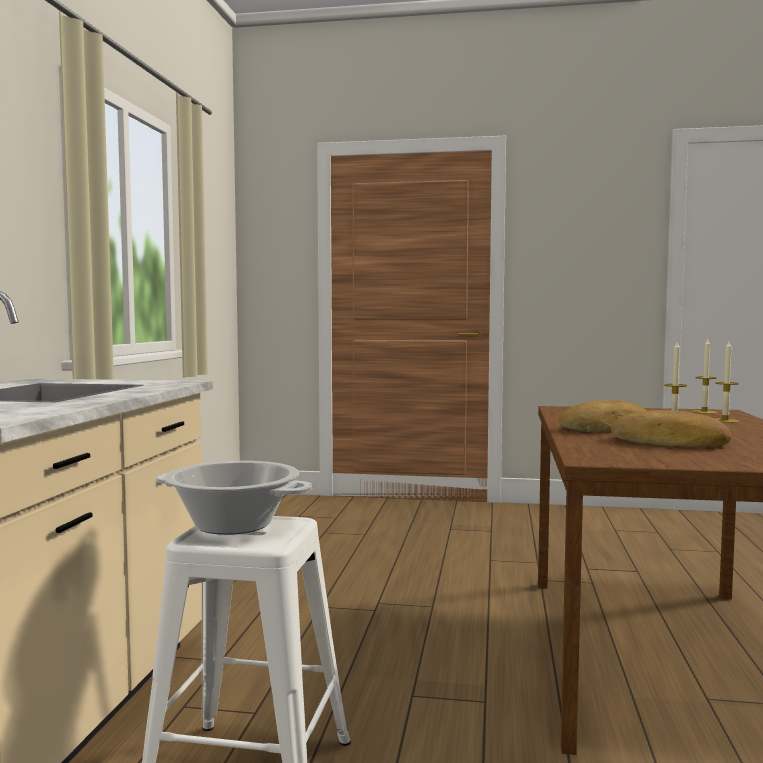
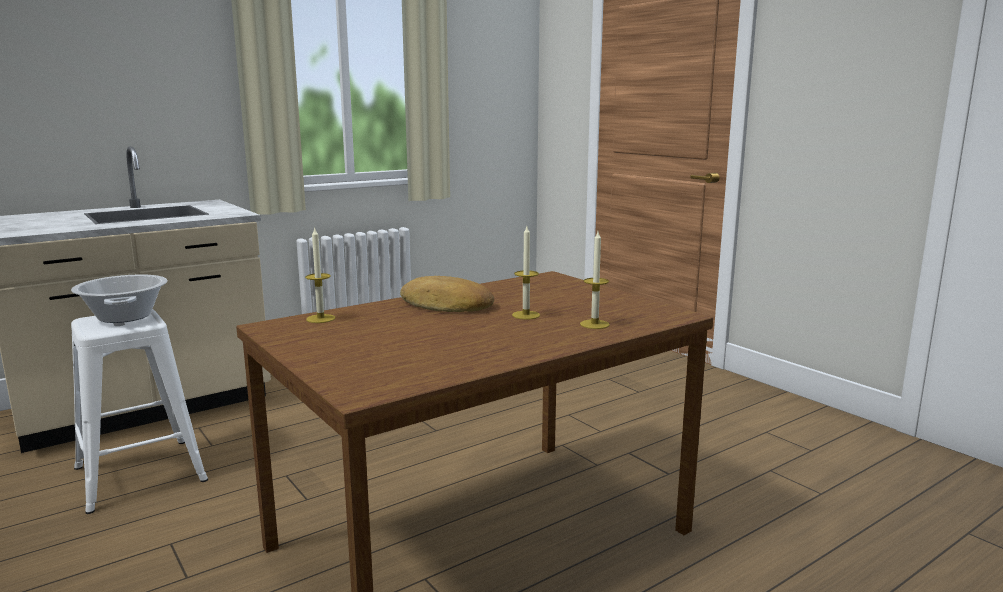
camera: 45 degrees right, 10 degrees up
bread [611,410,732,447] -> none
candle [692,338,717,414] -> candle moved to [305,228,335,323]

